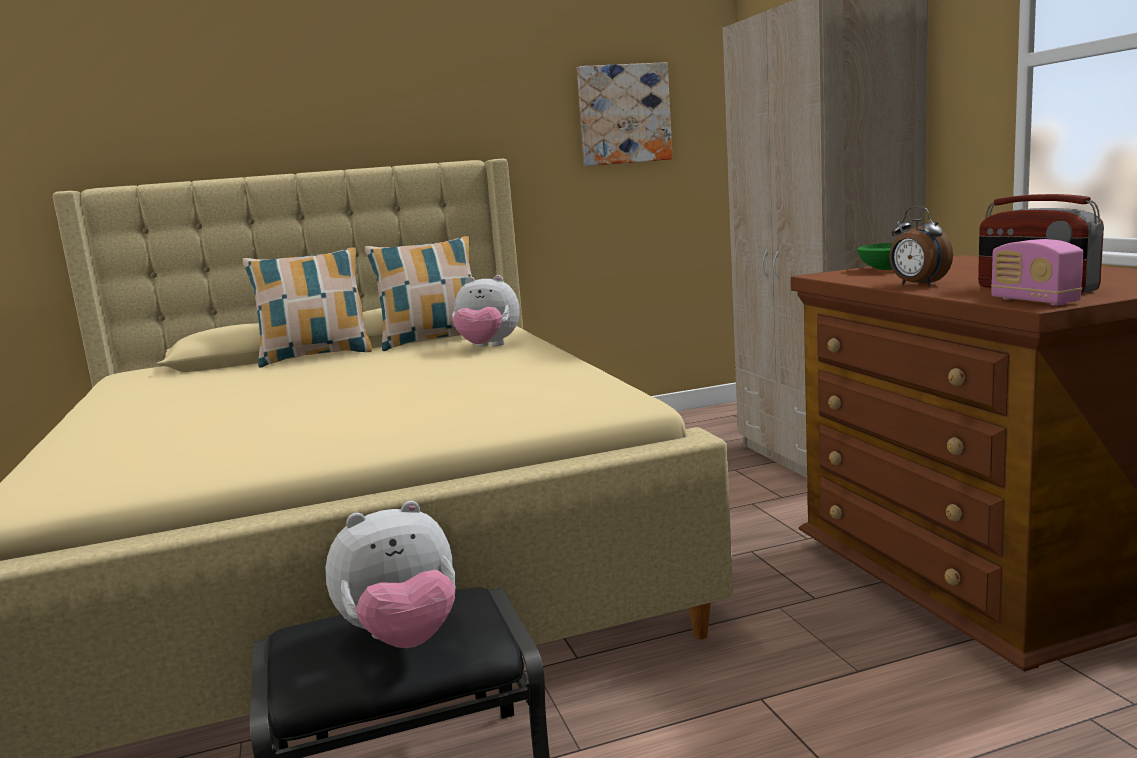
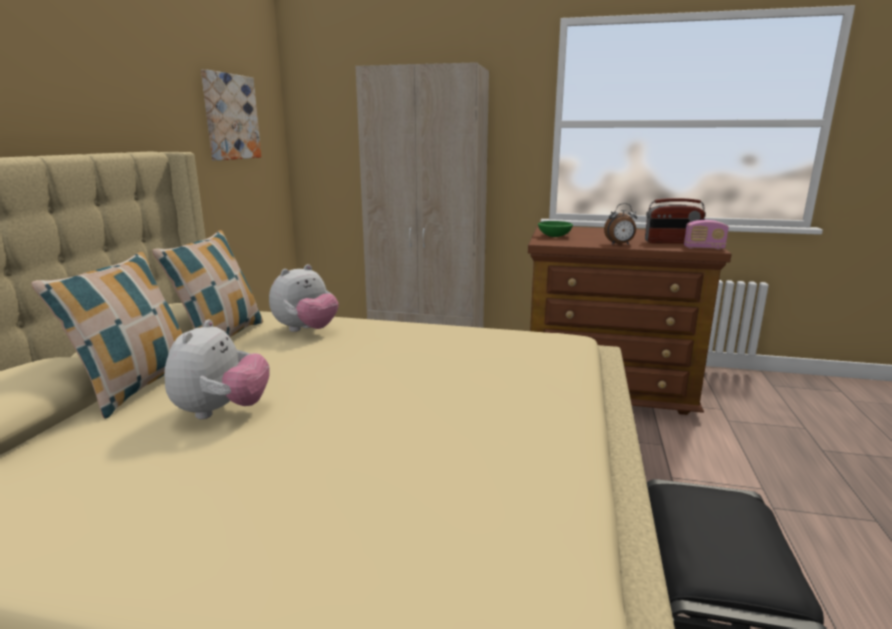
camera: 60 degrees left, 5 degrees up
plush toy [325,501,455,648] -> plush toy moved to [164,319,270,419]

